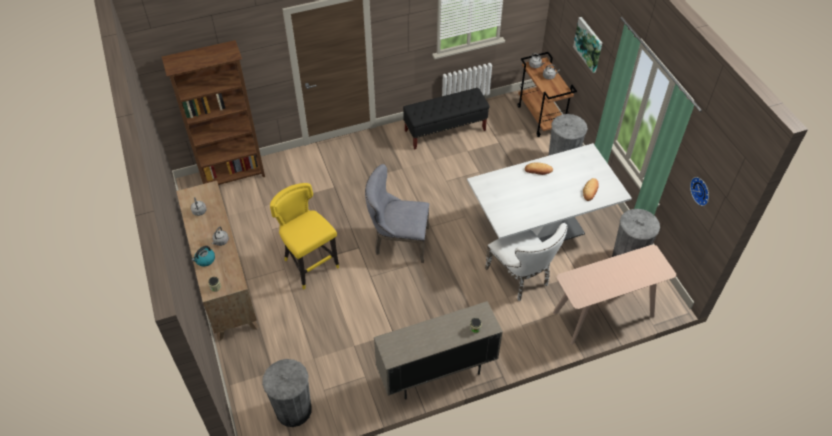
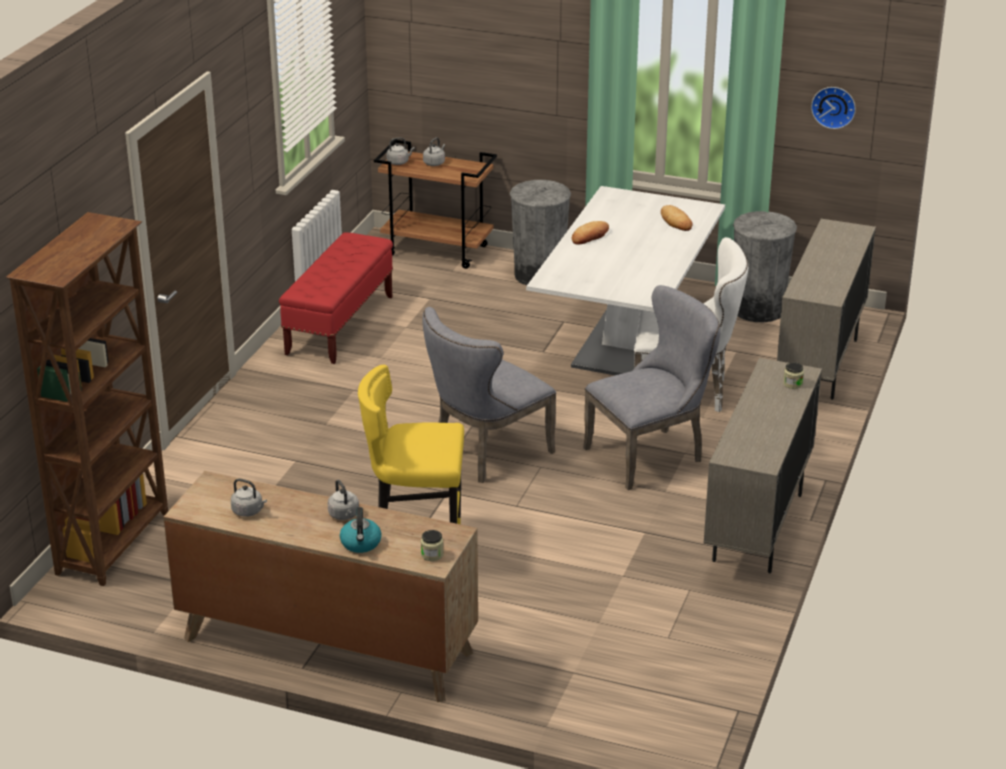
camera: 50 degrees left, 20 degrees down
grey trash can [262,359,312,427] -> none
black bench [403,88,489,150] -> red bench [279,232,393,364]
beige console table [553,245,676,345] -> beige cabinet [777,219,876,400]
picture [573,17,602,73] -> none
none -> grey chair [583,285,721,490]

